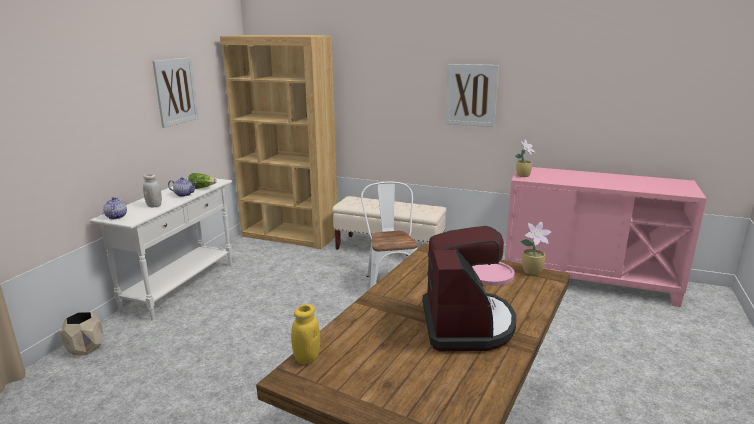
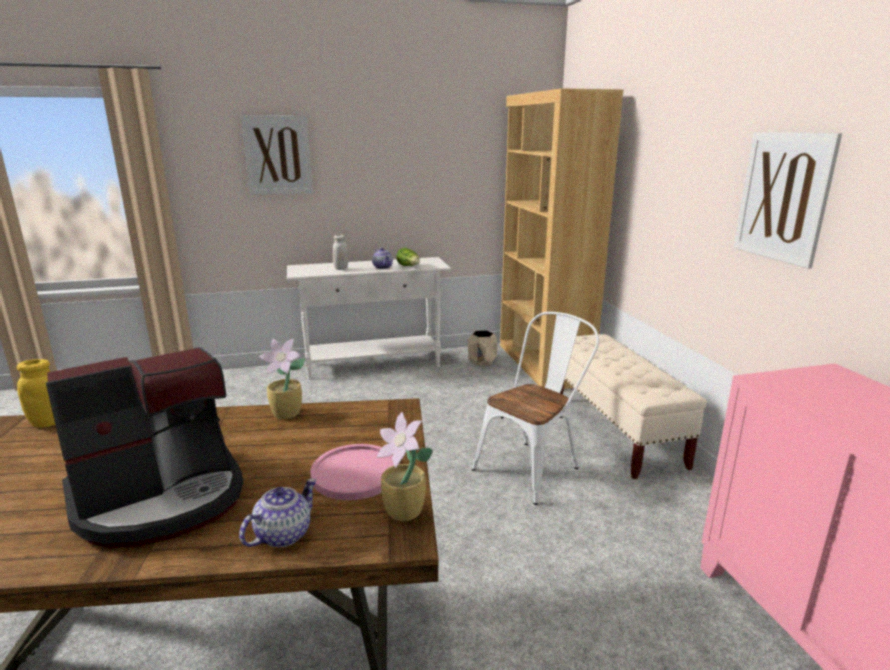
camera: 55 degrees right, 0 degrees up
beige planter [60,312,104,355] -> beige planter moved to [468,330,497,366]
teapot [103,197,127,219] -> teapot moved to [239,478,317,548]
picture [152,57,199,128] -> picture moved to [241,115,313,195]
potted plant [515,140,535,177] -> potted plant moved to [259,339,305,419]

